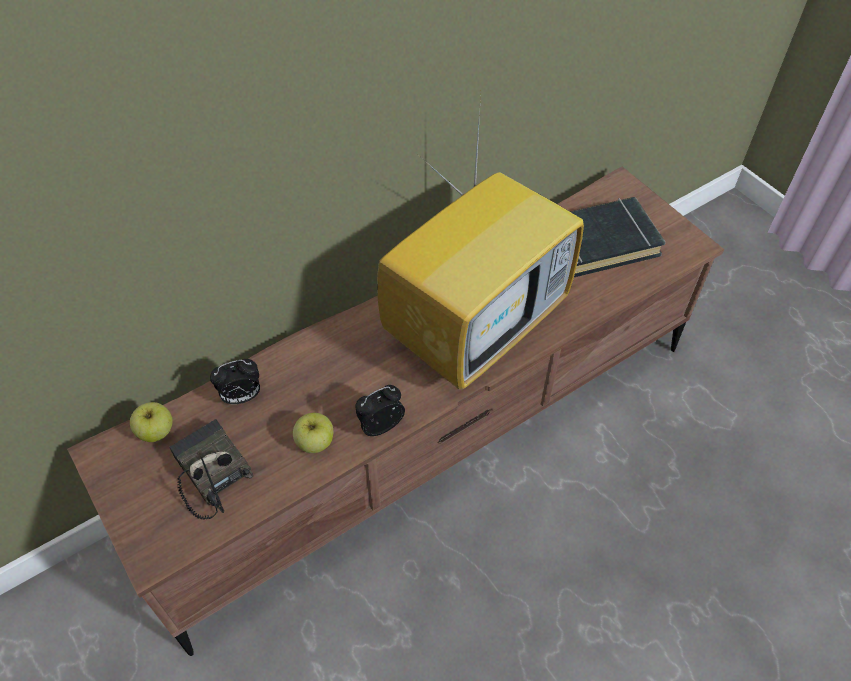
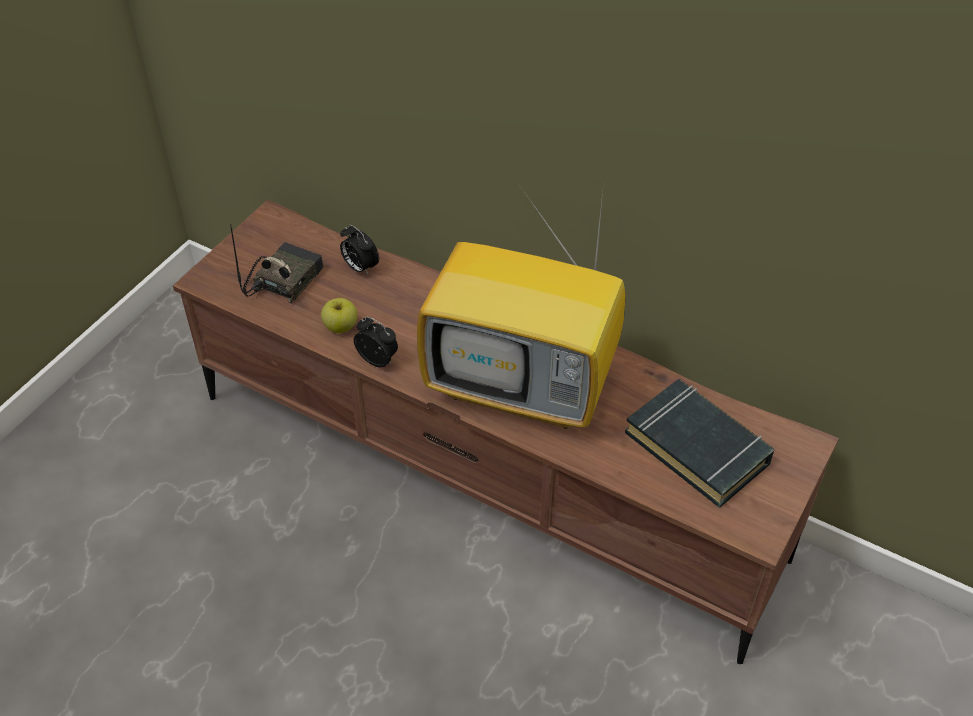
camera: 65 degrees right, 5 degrees down
apple [130,402,173,442] -> none

